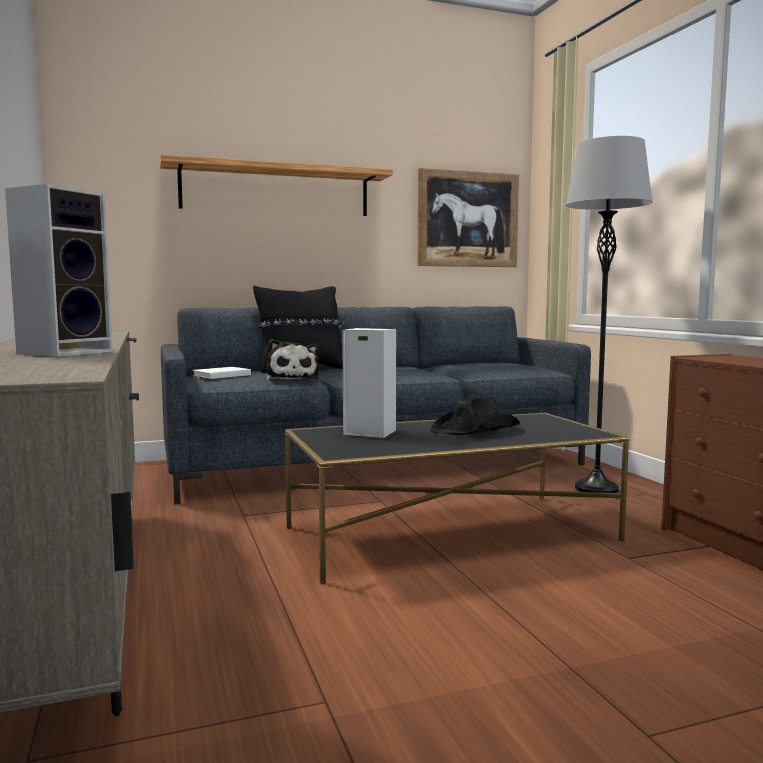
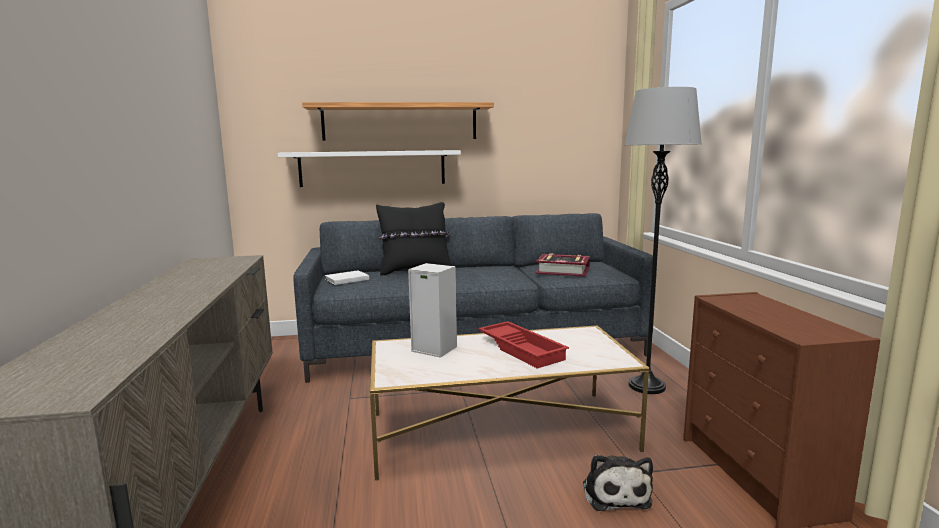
camera: 10 degrees right, 5 degrees up
speaker [5,184,113,357] -> none
plush toy [266,339,319,381] -> plush toy moved to [583,455,653,511]
black coffee table [285,413,630,584] -> white coffee table [370,326,649,480]
picture [417,168,519,267] -> none
black hat [430,396,520,435] -> red tray [478,321,569,369]
none -> white shelf [278,150,461,187]
none -> book [536,253,590,277]

